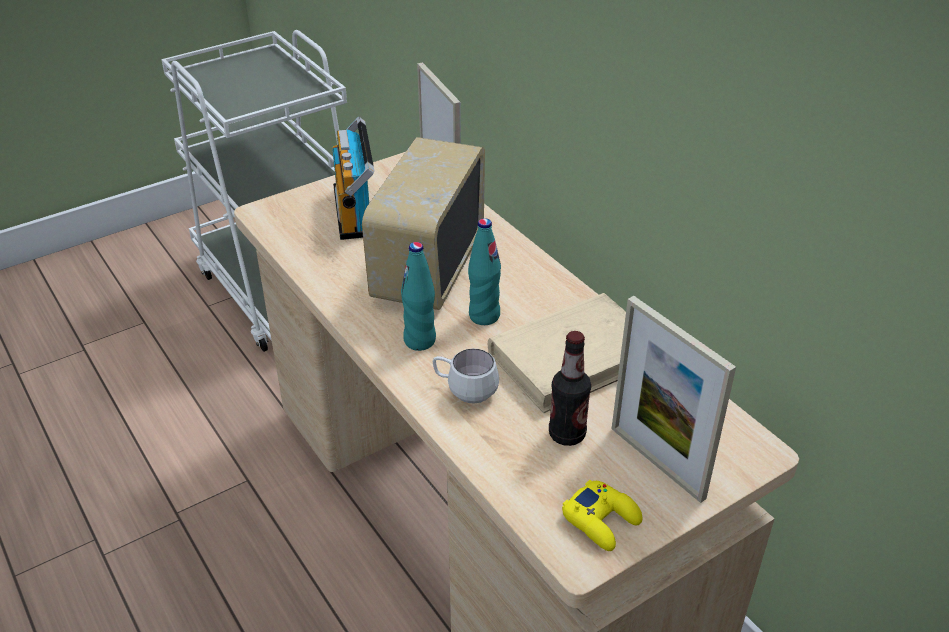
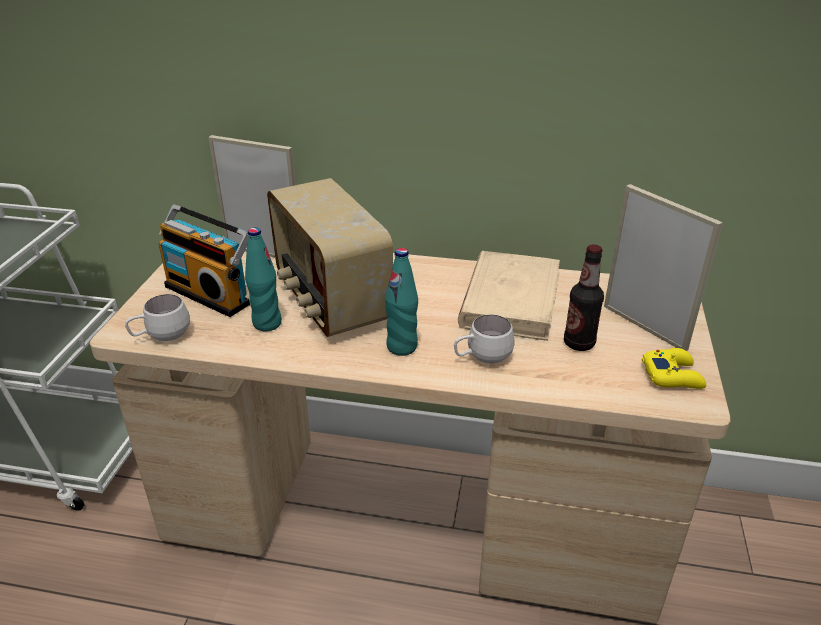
camera: 45 degrees left, 5 degrees down
turquoise bottle [468,218,501,325] -> turquoise bottle moved to [245,227,282,331]
picture frame [612,296,736,503] -> picture frame turned 135 degrees counterclockwise [604,184,723,351]
none -> white mug [125,294,190,341]

